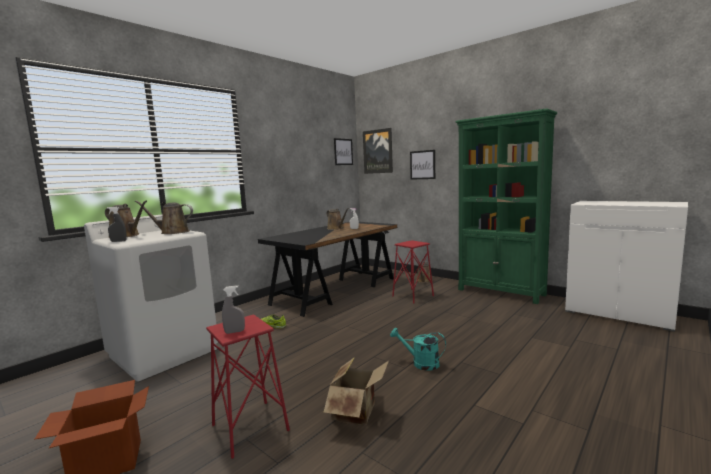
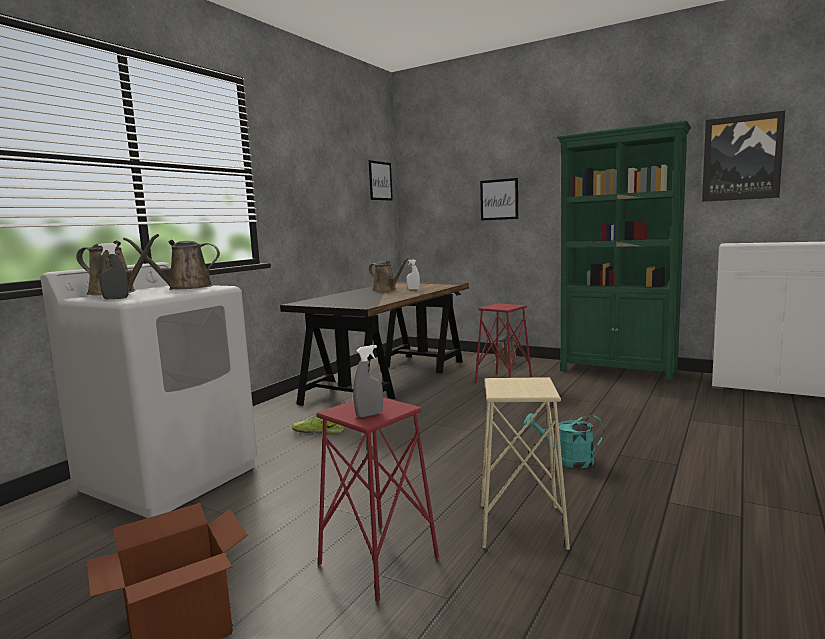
camera: 10 degrees left, 0 degrees up
cardboard box [324,357,389,425] -> beige stool [481,377,570,550]
picture [363,128,393,174] -> picture moved to [702,111,785,202]

